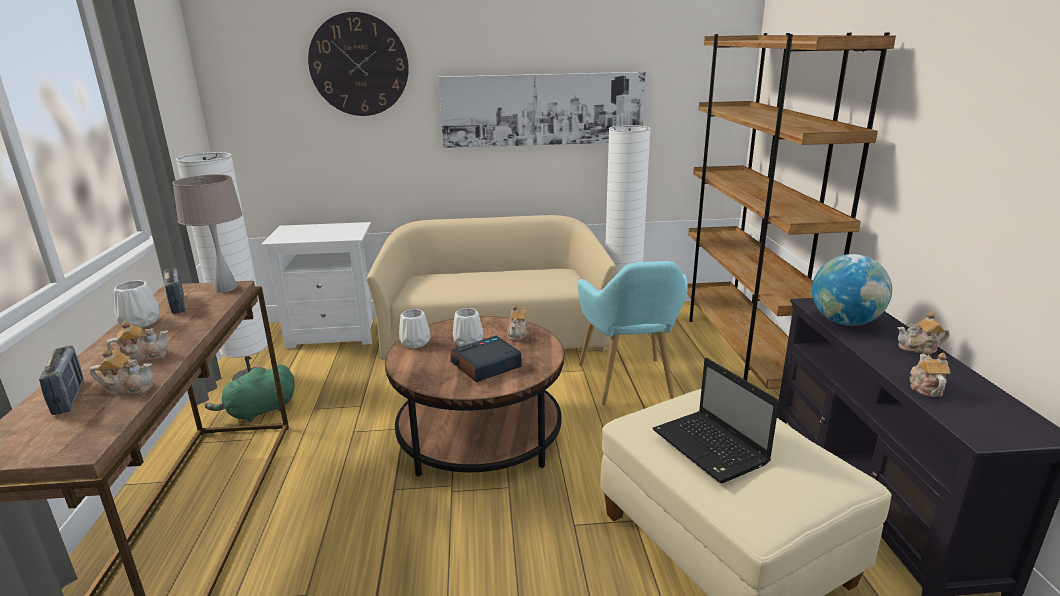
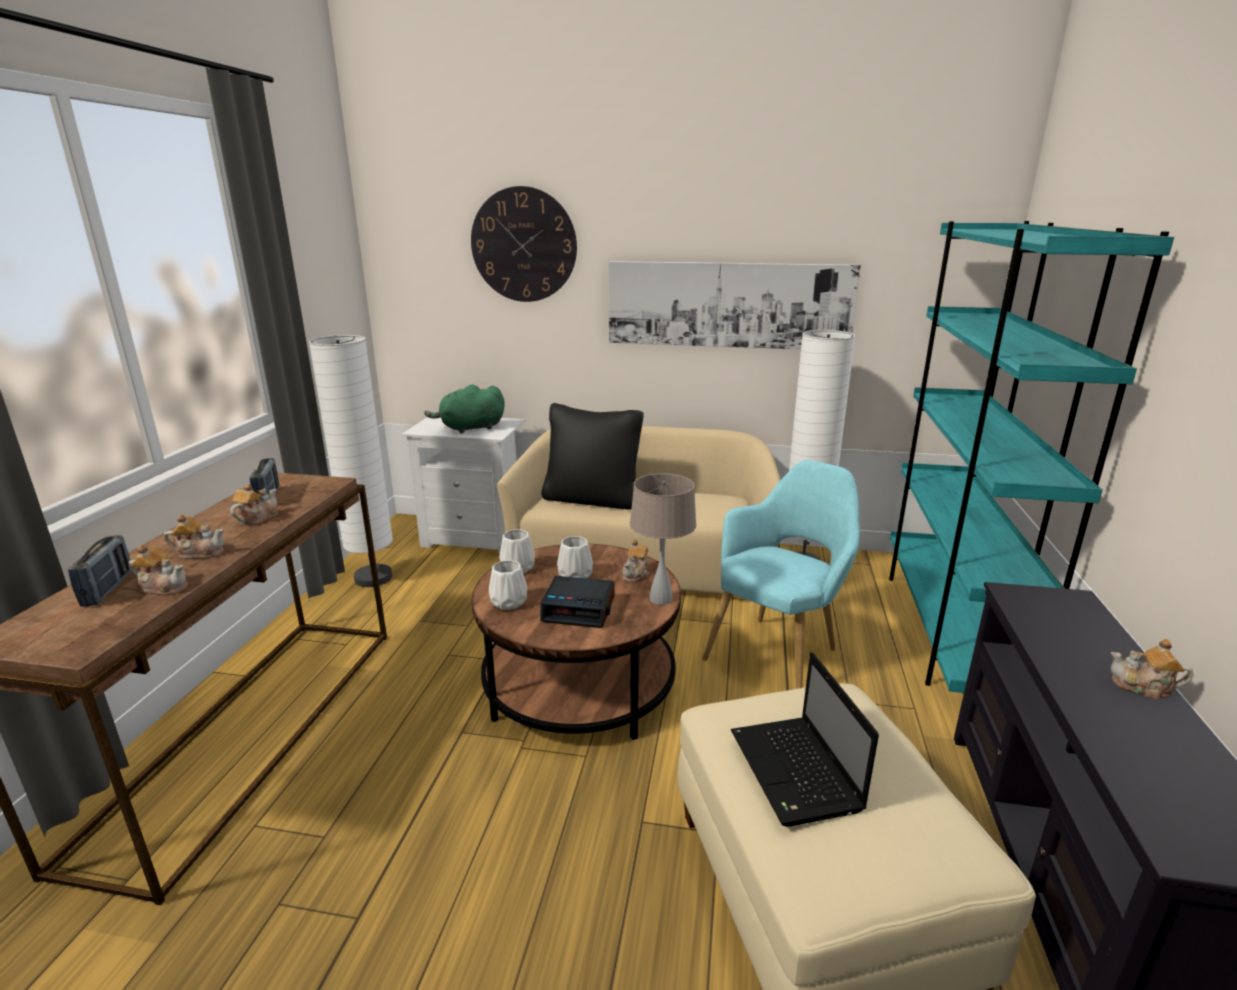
camera: 15 degrees right, 0 degrees up
white vase [114,280,160,328] -> white vase moved to [489,560,527,610]
beige table lamp [172,174,243,292] -> beige table lamp moved to [630,473,696,605]
green plush toy [205,364,295,422] -> green plush toy moved to [424,384,505,433]
alarm clock [450,336,521,382] -> alarm clock turned 150 degrees counterclockwise [540,576,615,628]
turquoise armchair [577,261,688,405] -> turquoise armchair turned 150 degrees counterclockwise [703,460,860,689]
brown bookcase [687,32,896,389] -> turquoise bookcase [889,221,1174,693]
globe [812,254,892,326] -> none
teapot [910,353,951,397] -> teapot moved to [230,484,278,526]
none -> black pillow [541,403,644,510]

